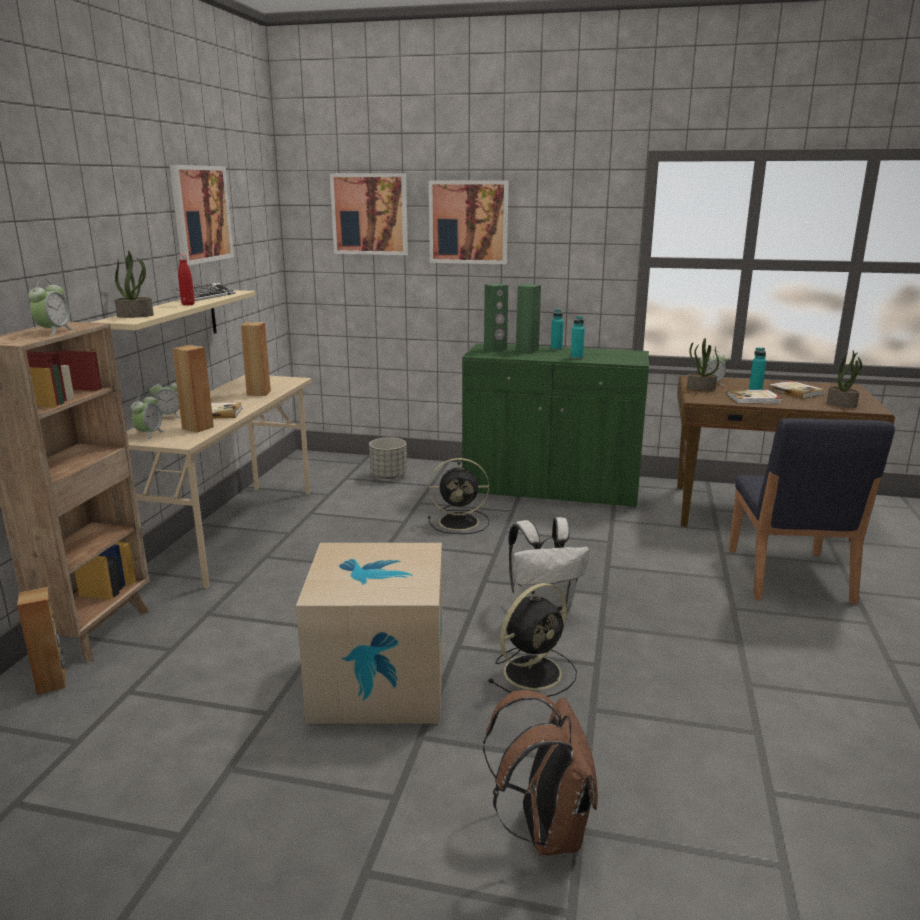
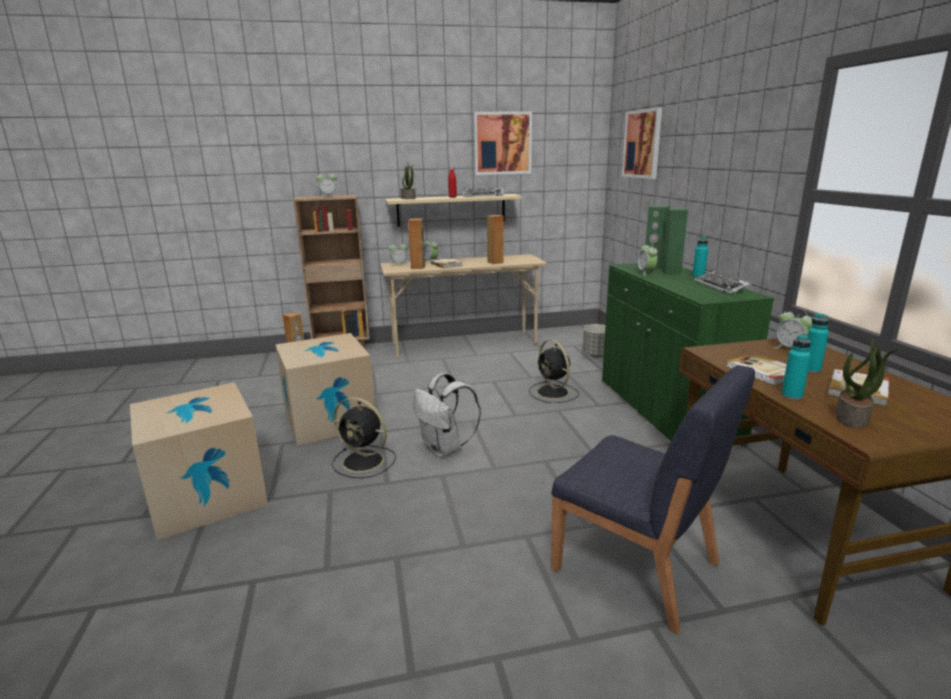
camera: 65 degrees right, 0 degrees up
picture [429,181,509,264] -> none
brown backpack [483,690,598,855] -> cardboard box [130,382,268,540]
turquoise bottle [571,316,585,359] -> turquoise bottle moved to [781,334,811,400]
potted plant [687,338,719,391] -> none
blue chair [729,418,895,604] -> blue chair turned 120 degrees counterclockwise [551,365,755,634]
none -> alarm clock [637,242,658,276]
none -> keyboard [694,270,751,294]

